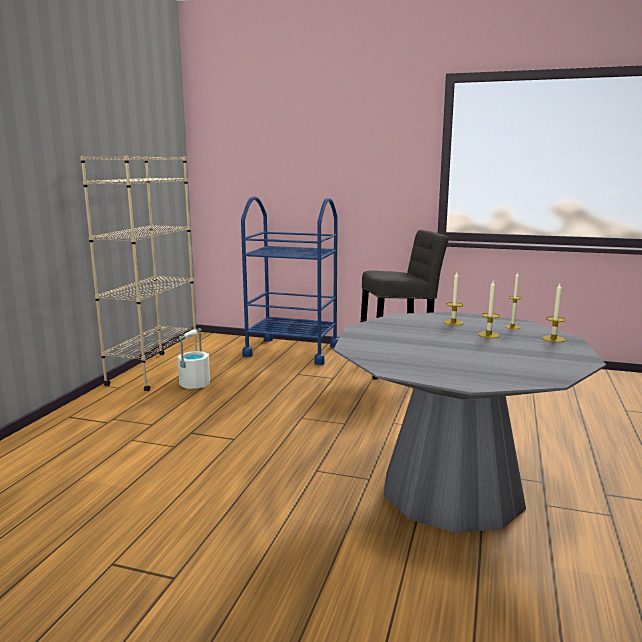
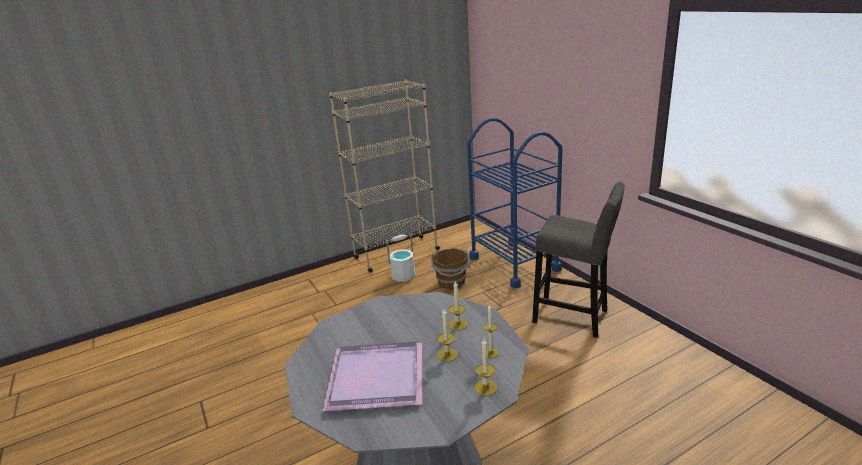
camera: 45 degrees right, 10 degrees up
none -> purple tray [323,342,422,411]
none -> brown bucket [431,248,470,289]

